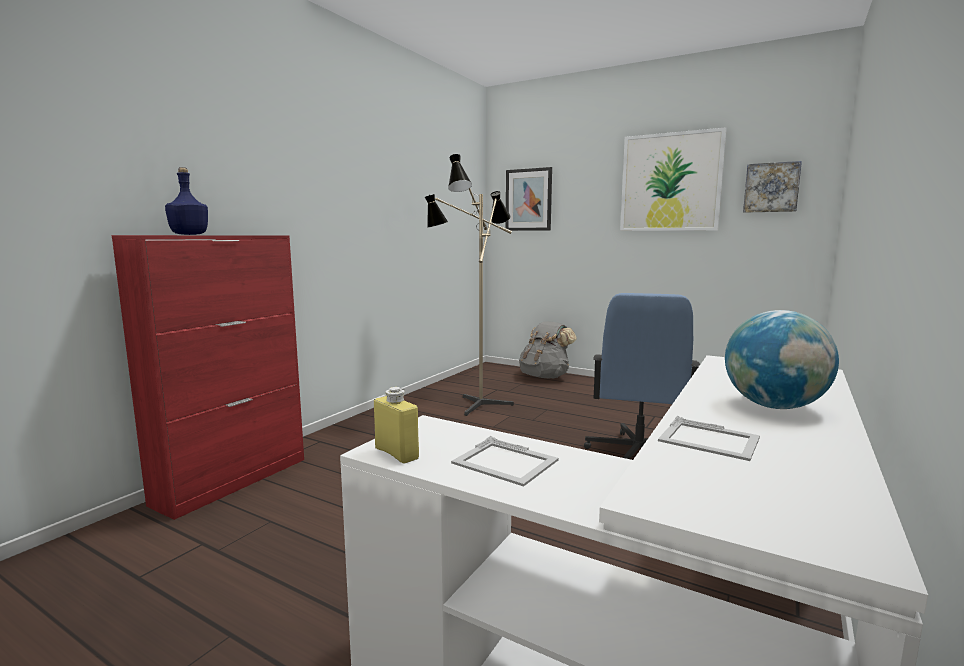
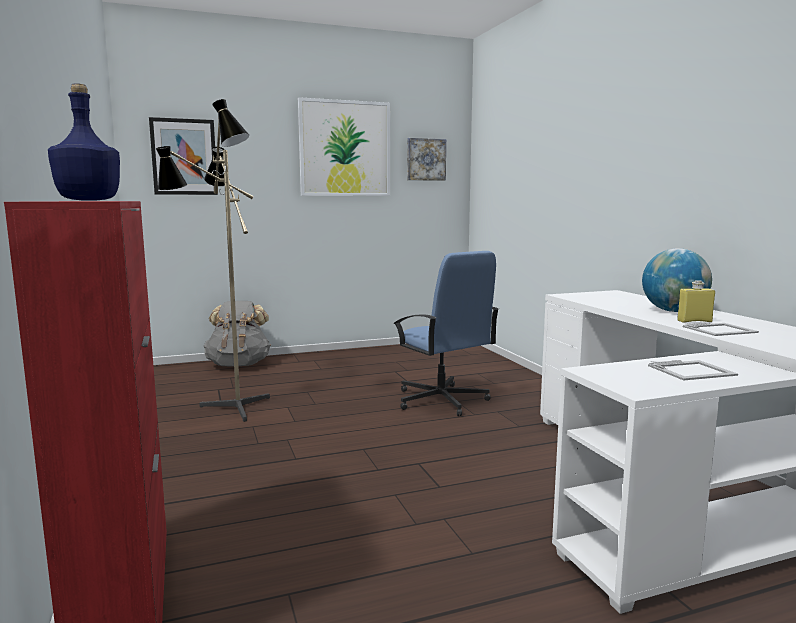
camera: 50 degrees left, 0 degrees up
yellow bottle [374,387,419,464] -> yellow bottle moved to [677,280,715,323]

